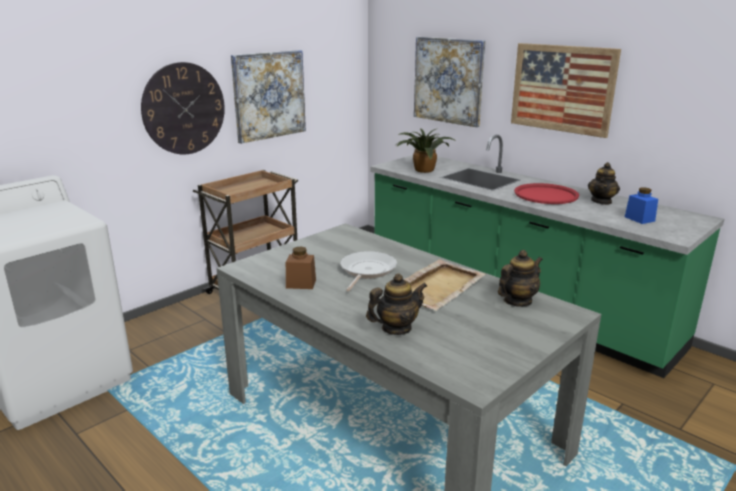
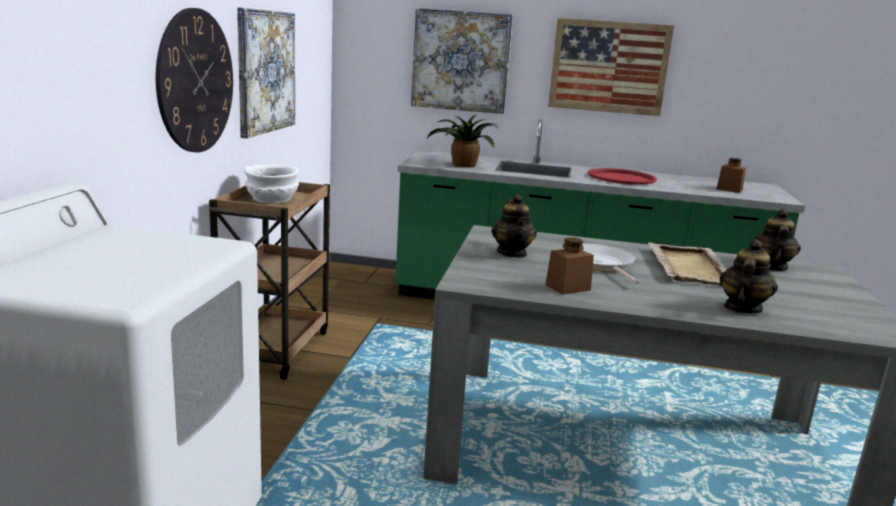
camera: 35 degrees left, 5 degrees down
teapot [588,162,620,205] -> teapot moved to [491,194,537,258]
blue jar [625,187,658,224] -> brown jar [716,158,746,193]
none -> white bowl [244,164,299,204]

